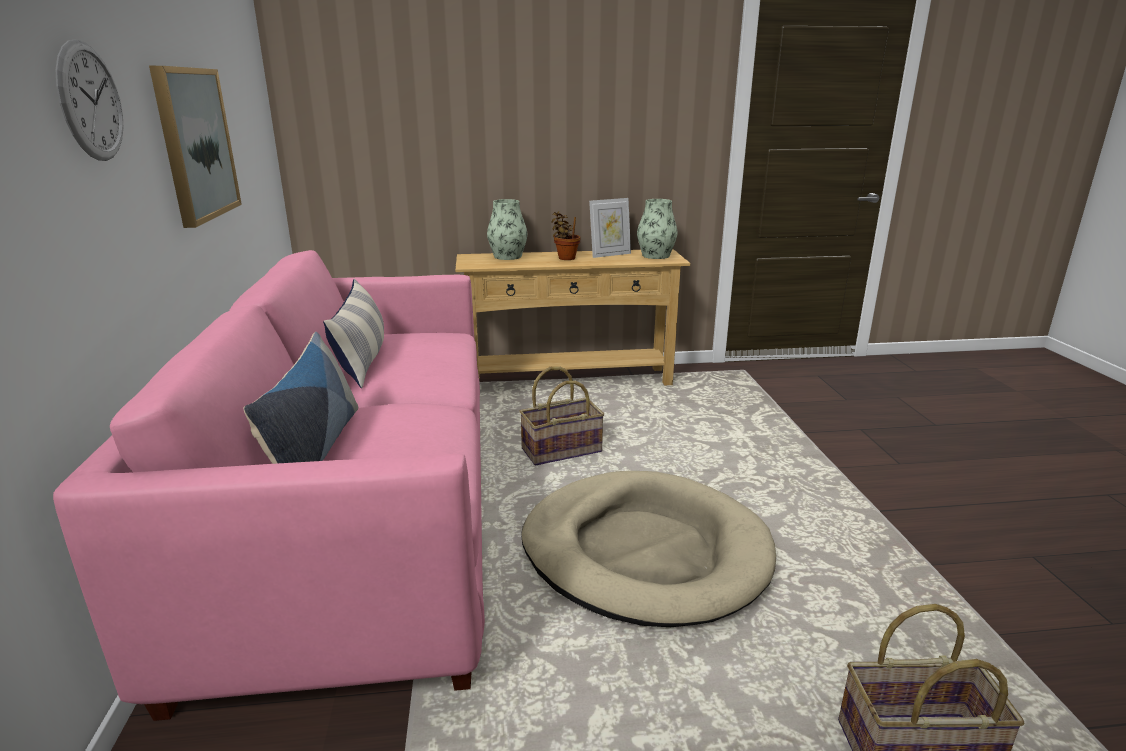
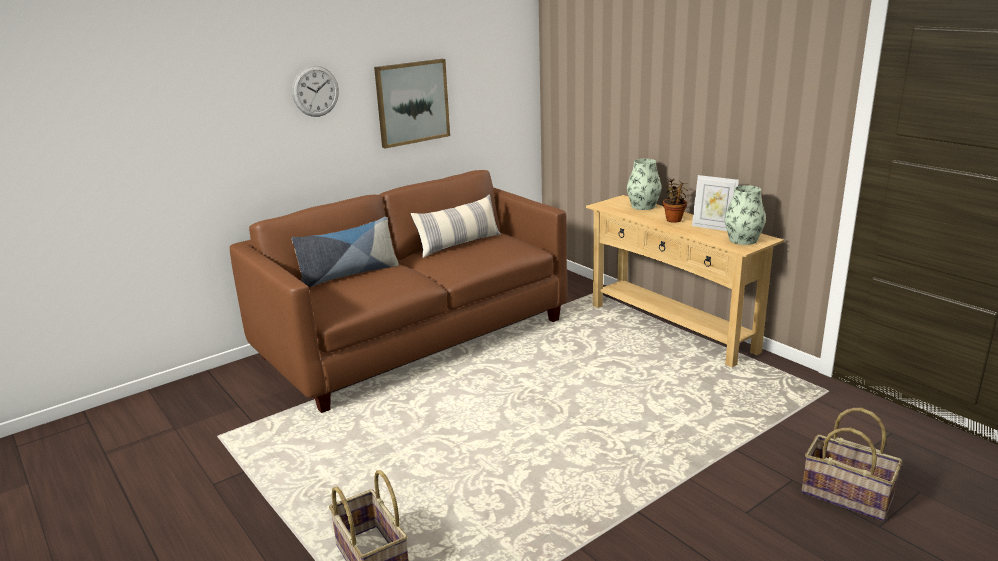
camera: 60 degrees right, 0 degrees up
pink sofa [53,250,485,721] -> brown sofa [230,170,567,413]
basket [519,366,604,465] -> basket moved to [801,408,903,521]
beige dog bed [521,471,776,627] -> none

